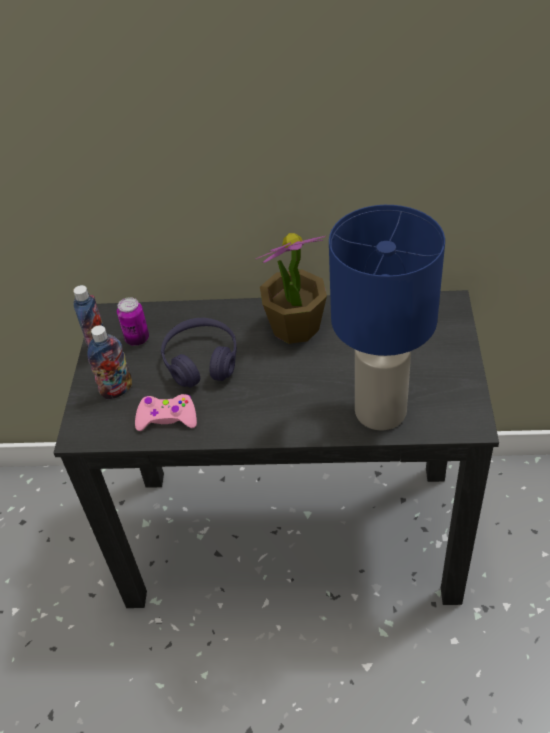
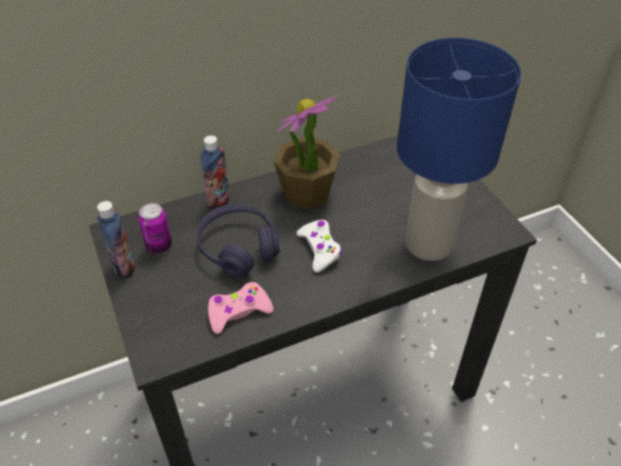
camera: 30 degrees left, 0 degrees up
bottle [87,325,132,400] -> bottle moved to [201,135,230,210]
none -> white game controller [297,220,342,273]

